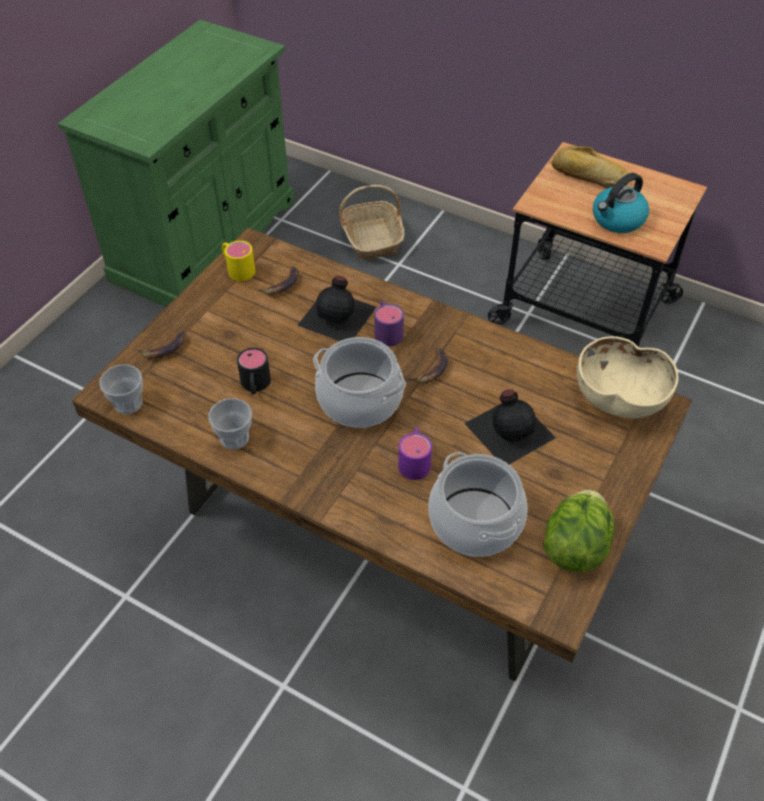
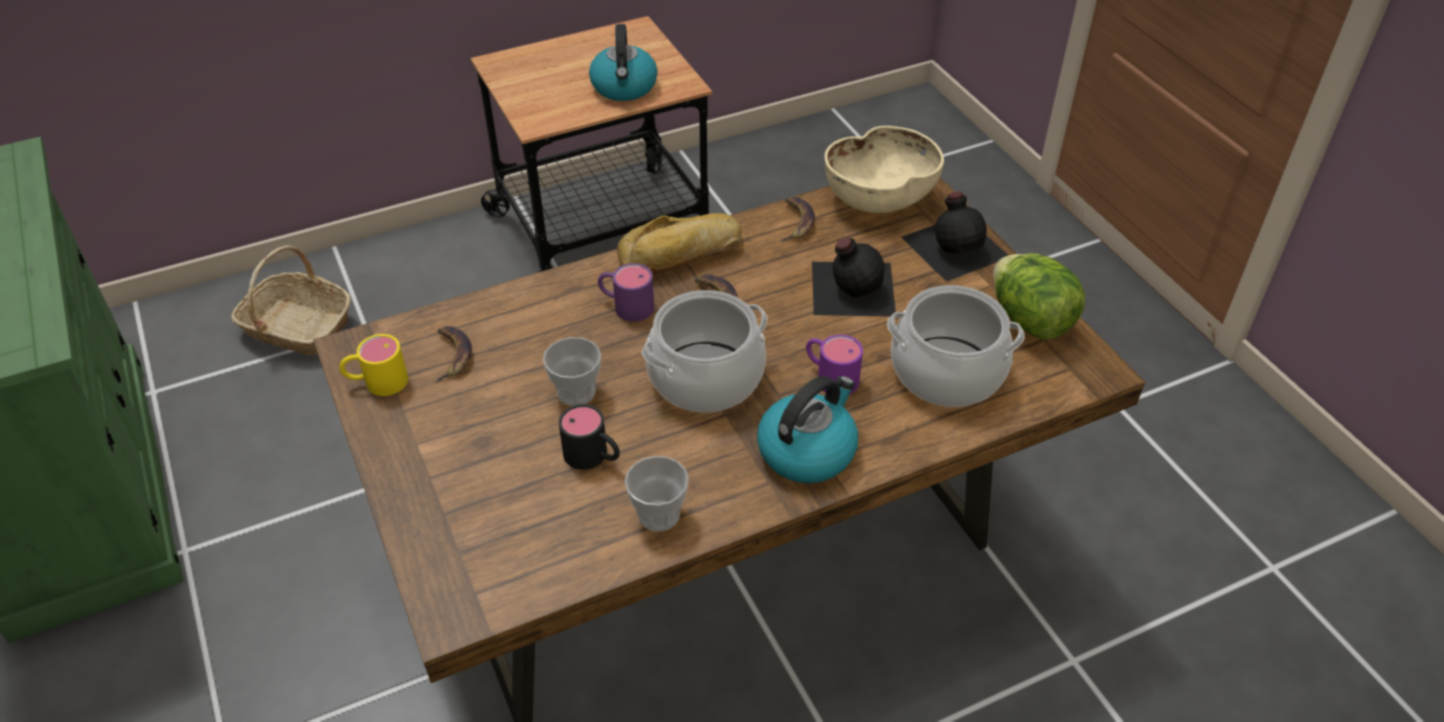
camera: 55 degrees left, 5 degrees down
cup [99,364,143,414] -> cup moved to [543,337,601,406]
banana [137,330,186,359] -> banana moved to [780,197,815,242]
black bottle [297,276,376,341] -> black bottle moved to [902,192,1008,282]
bread [552,146,628,188] -> bread moved to [617,213,742,274]
none -> kettle [757,376,858,483]

